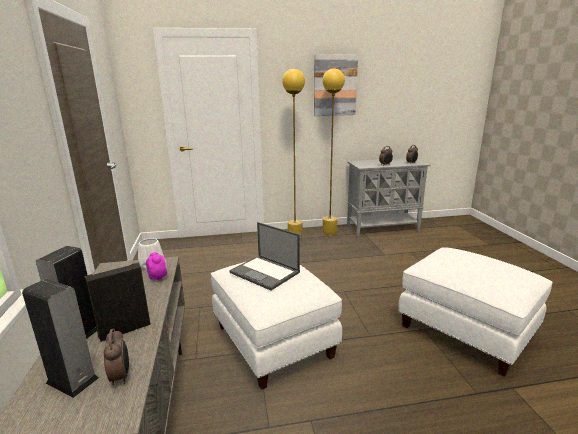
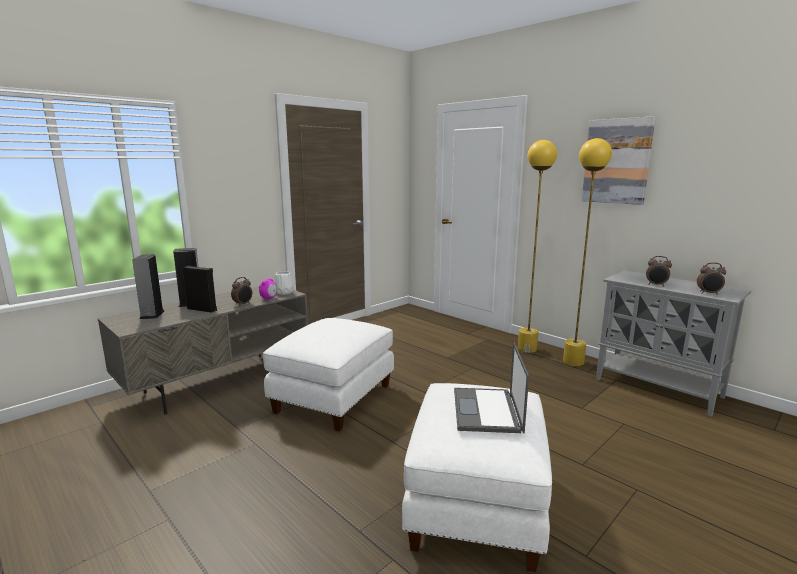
camera: 55 degrees right, 5 degrees down
alarm clock [104,329,129,385] -> alarm clock moved to [231,277,252,306]
laptop [229,222,300,291] -> laptop moved to [454,343,529,433]

